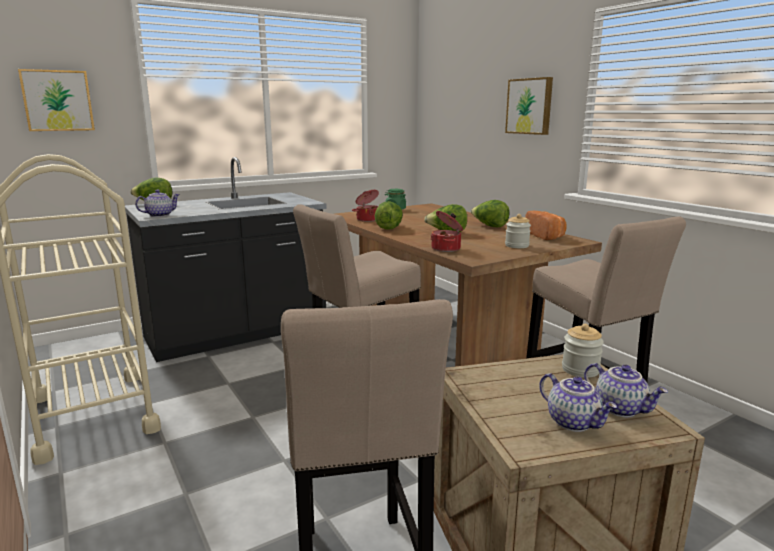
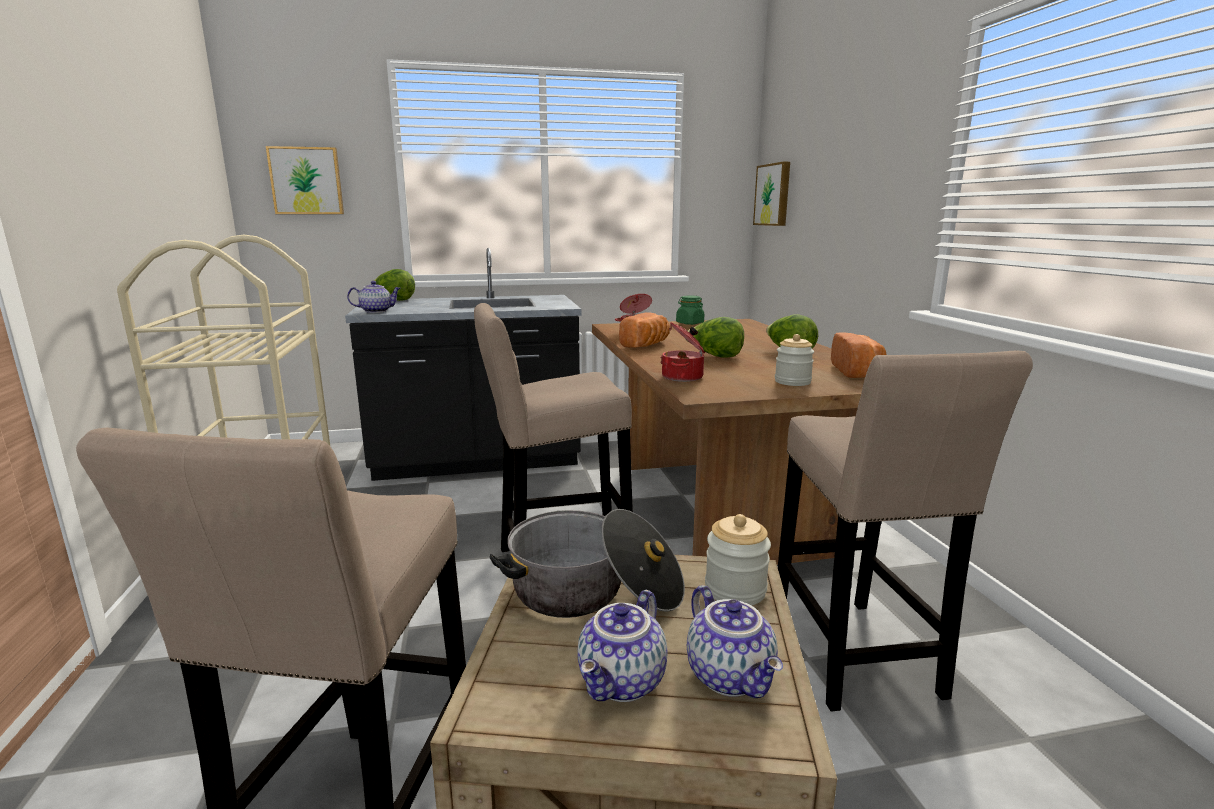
camera: 20 degrees right, 0 degrees up
lettuce [375,201,403,230] -> bread [619,312,670,348]
picture [505,77,553,135] -> picture moved to [753,162,790,226]
teapot [539,373,617,432] -> teapot turned 45 degrees clockwise [577,590,668,702]
none -> cooking pot [490,509,685,618]

